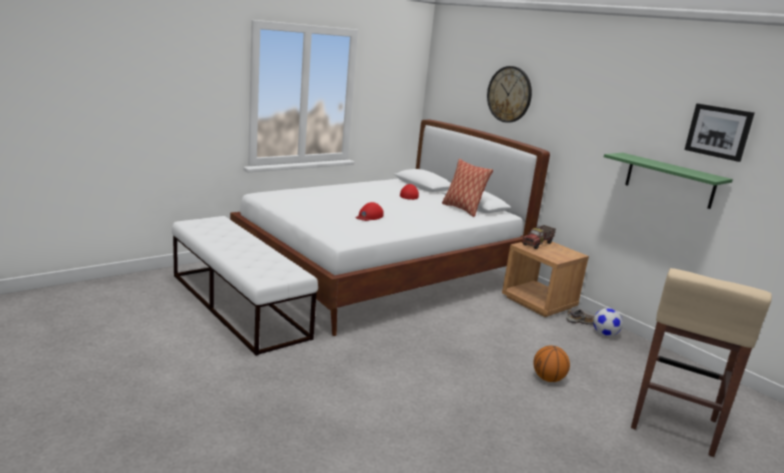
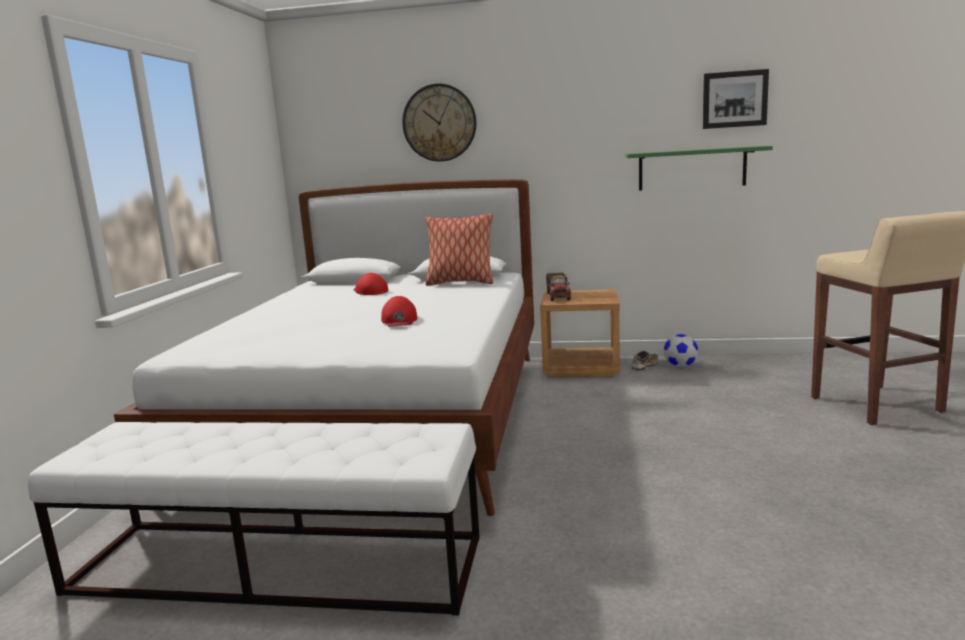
camera: 40 degrees left, 5 degrees down
basketball [533,345,570,382] -> none

